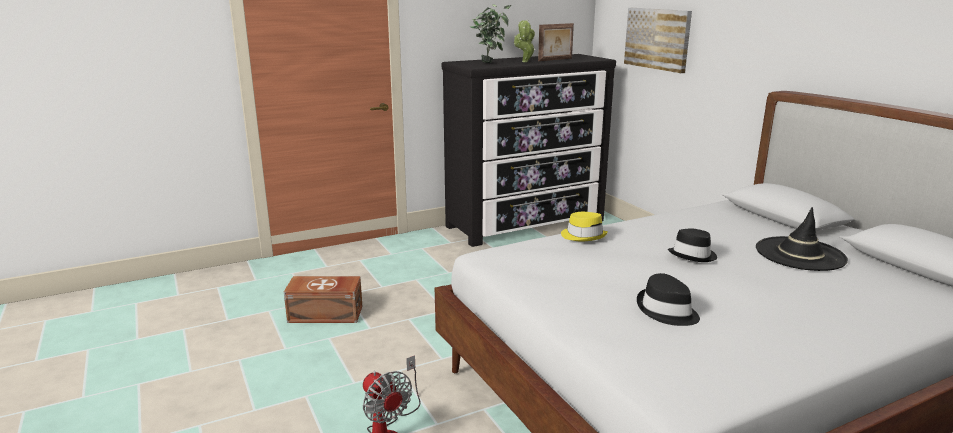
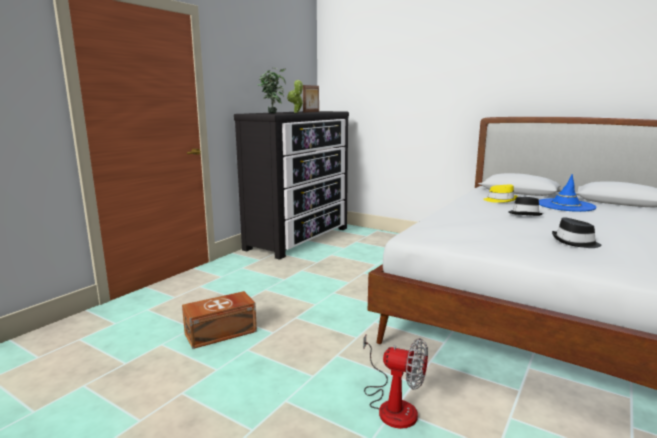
camera: 30 degrees left, 5 degrees down
yellow hat [561,212,608,242] -> yellow hat moved to [483,185,518,203]
picture [624,8,692,73] -> none
black hat [756,207,848,271] -> blue hat [539,174,597,212]

